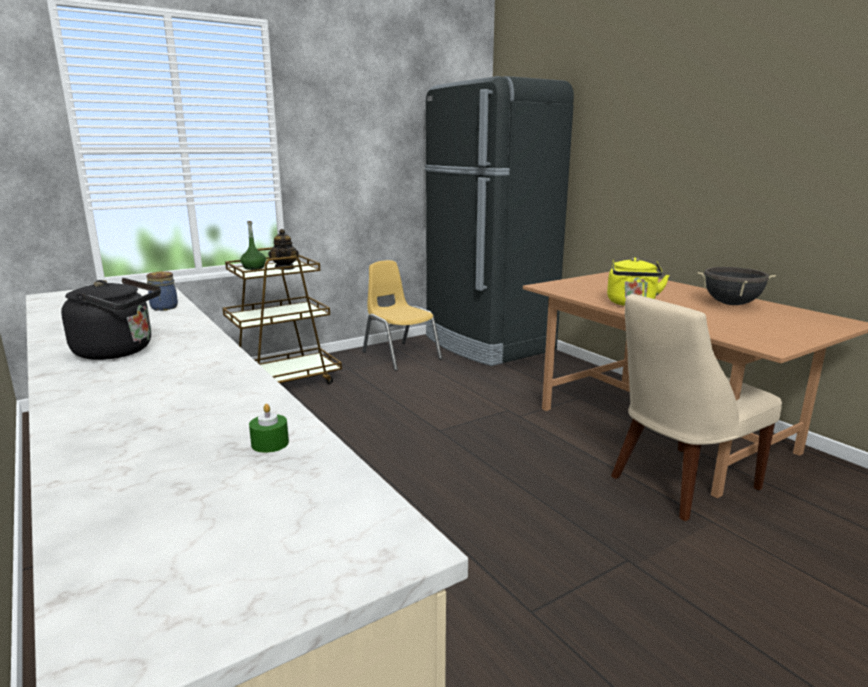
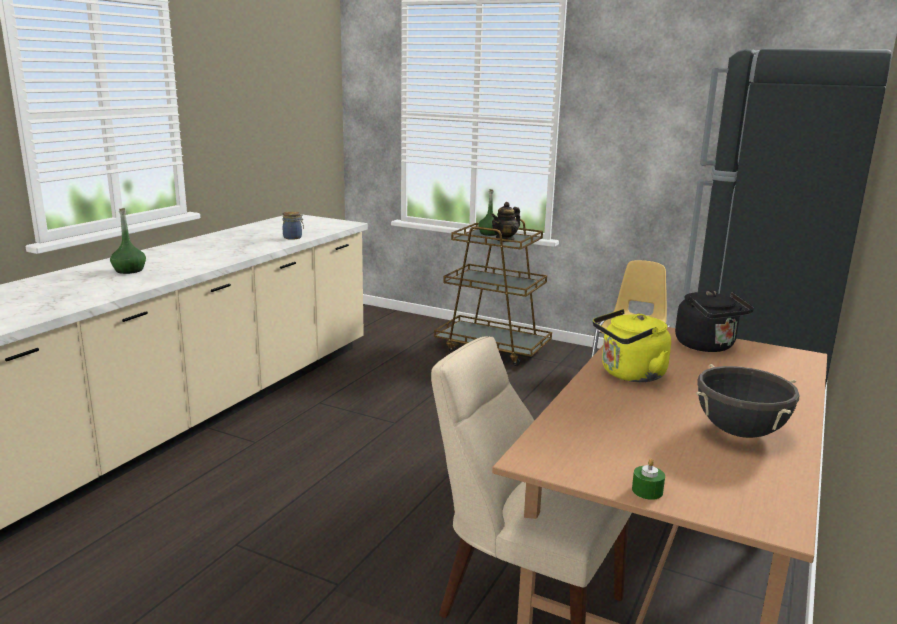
camera: 60 degrees right, 0 degrees up
black kettle [61,278,161,360] -> black kettle moved to [675,290,754,352]
green candle [249,404,289,453] -> green candle moved to [632,459,665,500]
none -> green bottle [110,208,146,274]

